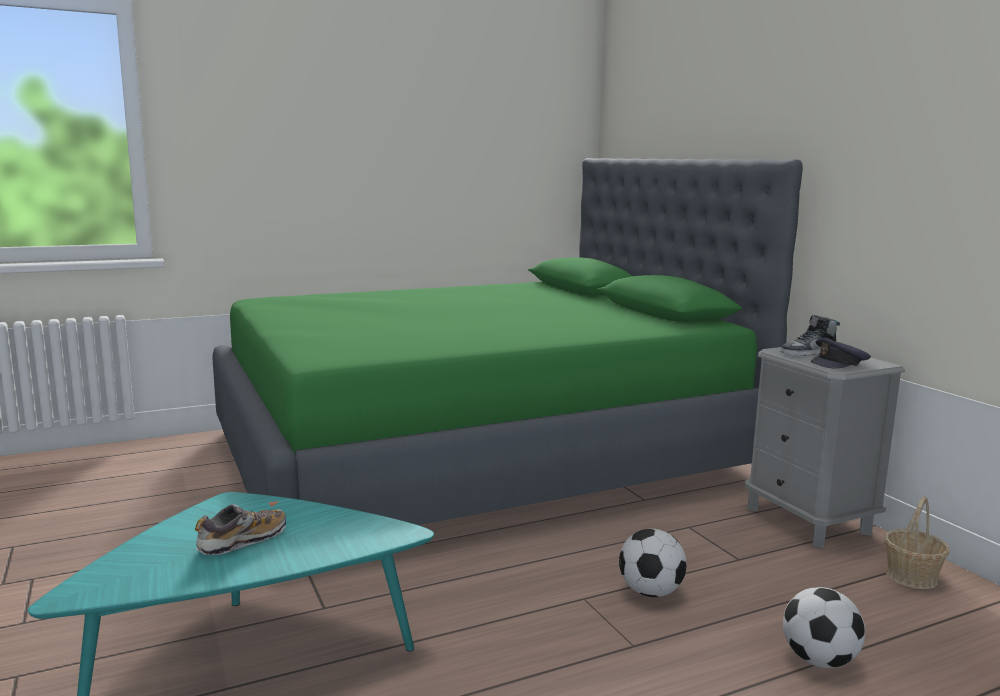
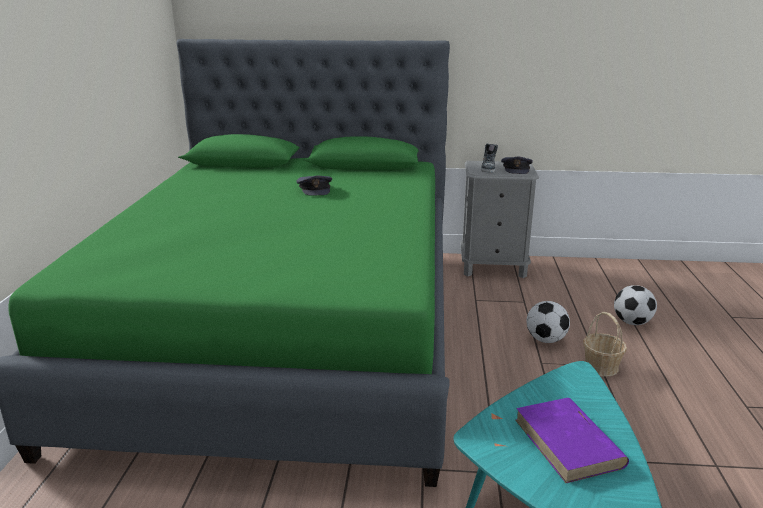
camera: 60 degrees left, 10 degrees up
shoe [195,504,286,555] -> purple book [515,398,629,483]
basket [884,497,949,589] -> basket moved to [583,312,627,377]
none -> grey cap [297,175,332,196]

